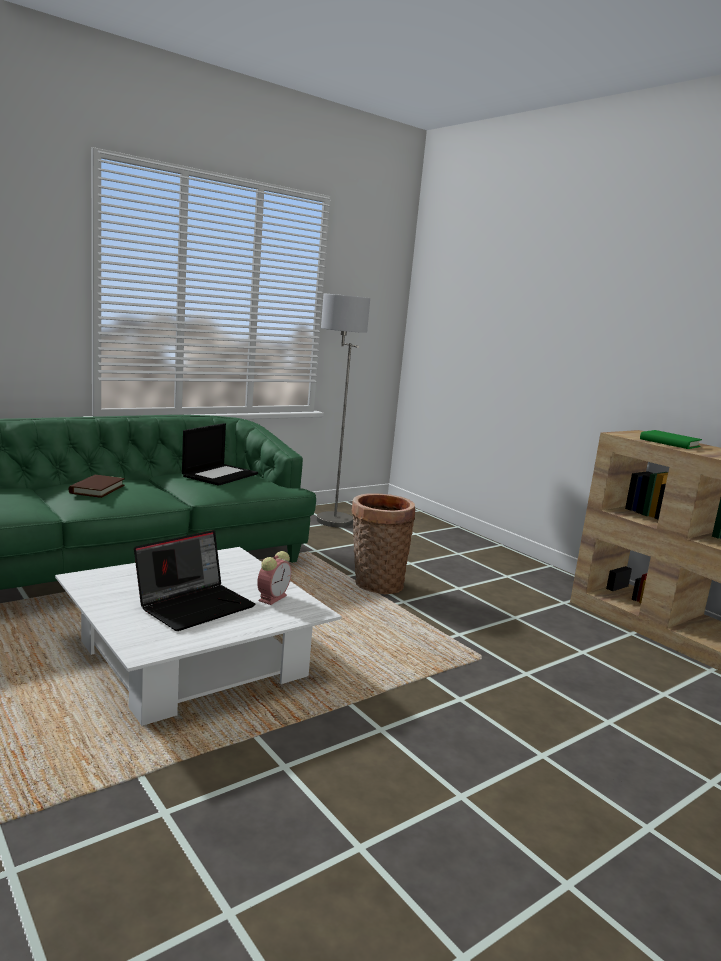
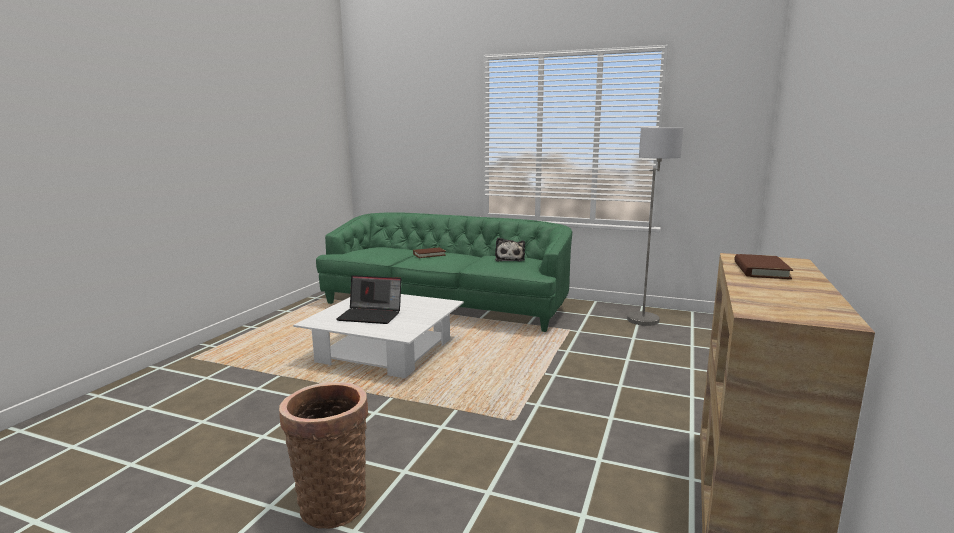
camera: 60 degrees right, 0 degrees up
laptop [182,423,258,486] -> plush toy [495,237,525,262]
alarm clock [257,551,291,605] -> none
basket [351,493,415,595] -> basket moved to [279,382,369,529]
green book [640,430,702,449] -> brown book [734,254,793,279]

